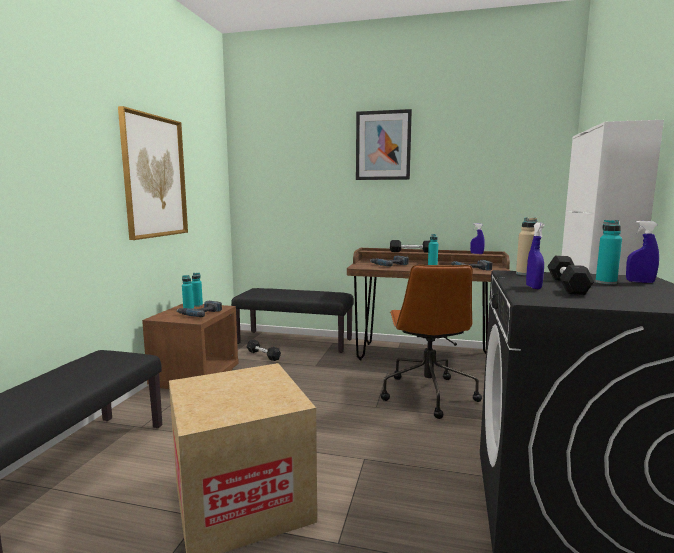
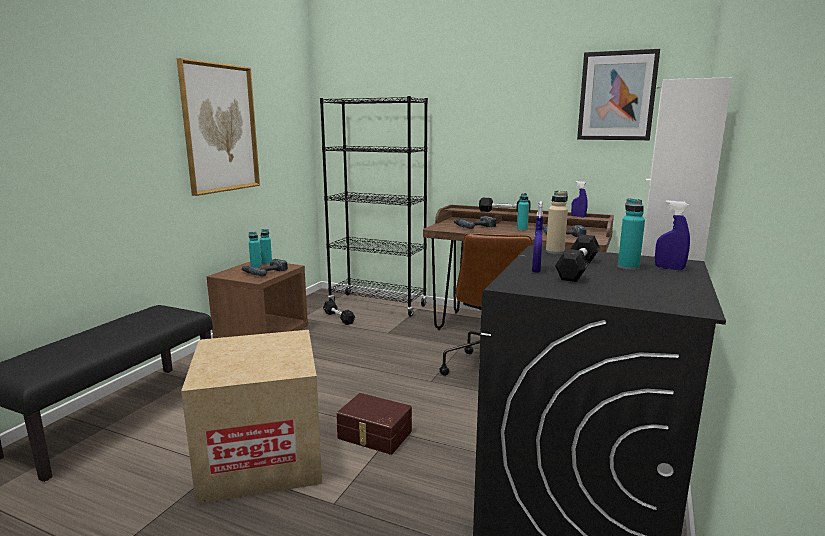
camera: 10 degrees right, 5 degrees up
black bench [231,288,354,353] -> black bookcase [320,96,428,317]
picture [356,109,412,180] -> picture moved to [577,49,660,140]
none -> brown storage box [336,393,412,455]

